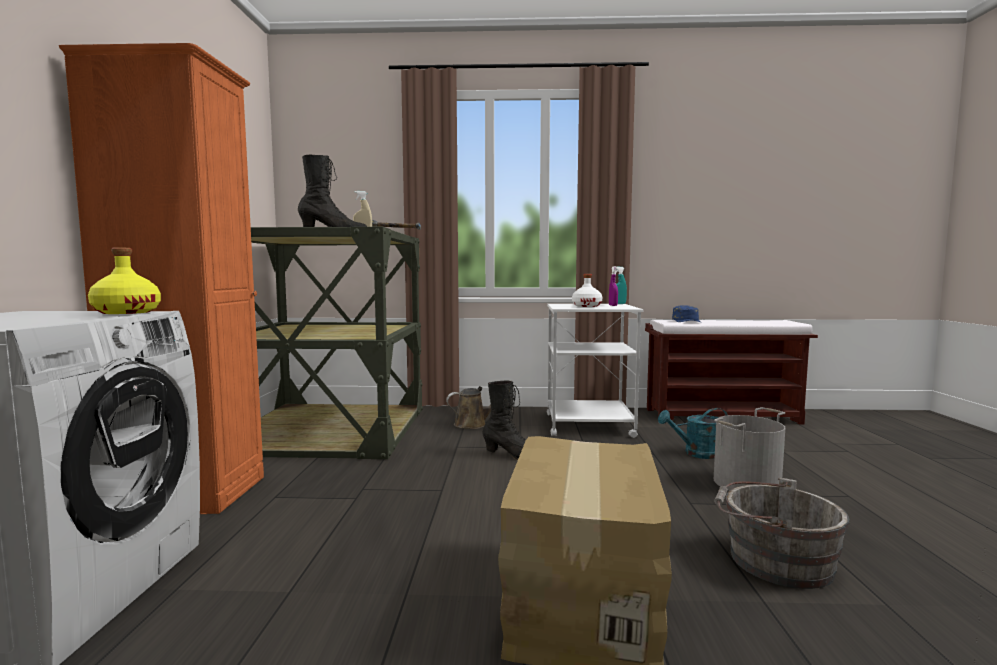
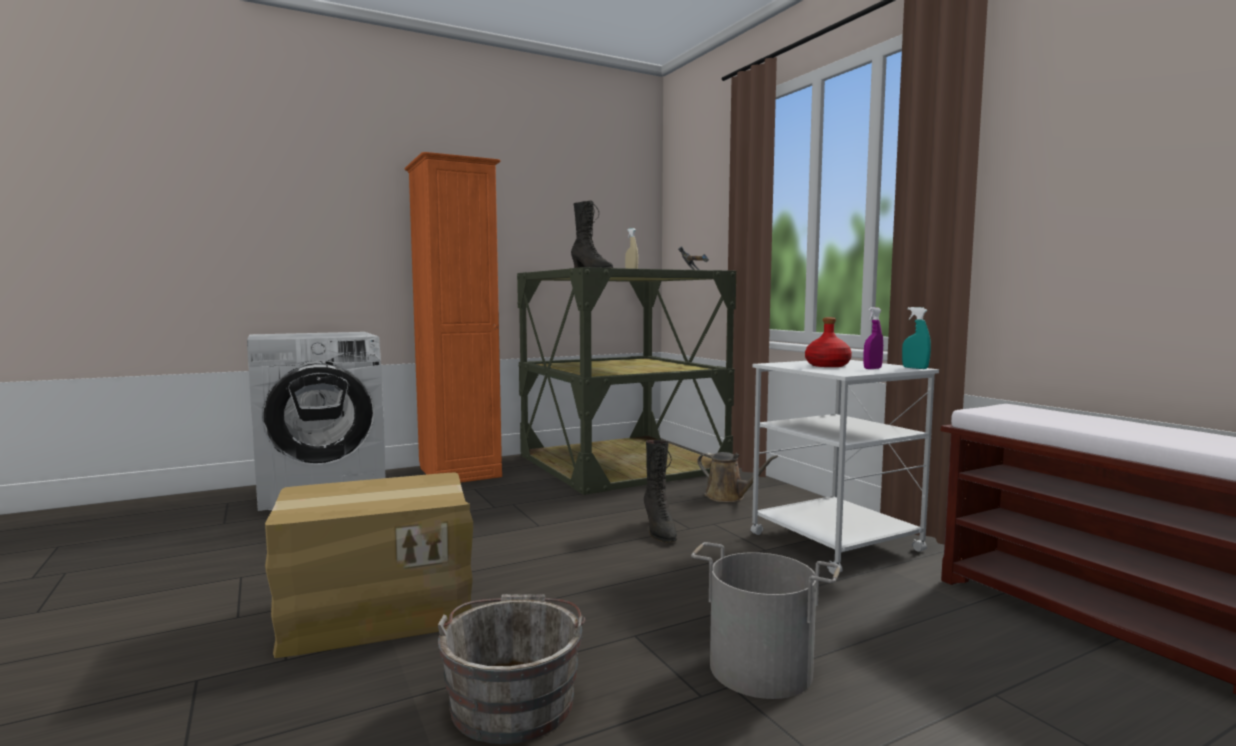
camera: 60 degrees right, 0 degrees up
yellow bottle [88,247,161,314] -> none
white bottle [572,274,602,307] -> red bottle [805,318,852,367]
turquoise watering can [658,408,728,459] -> none
blue cap [672,305,701,322] -> none

